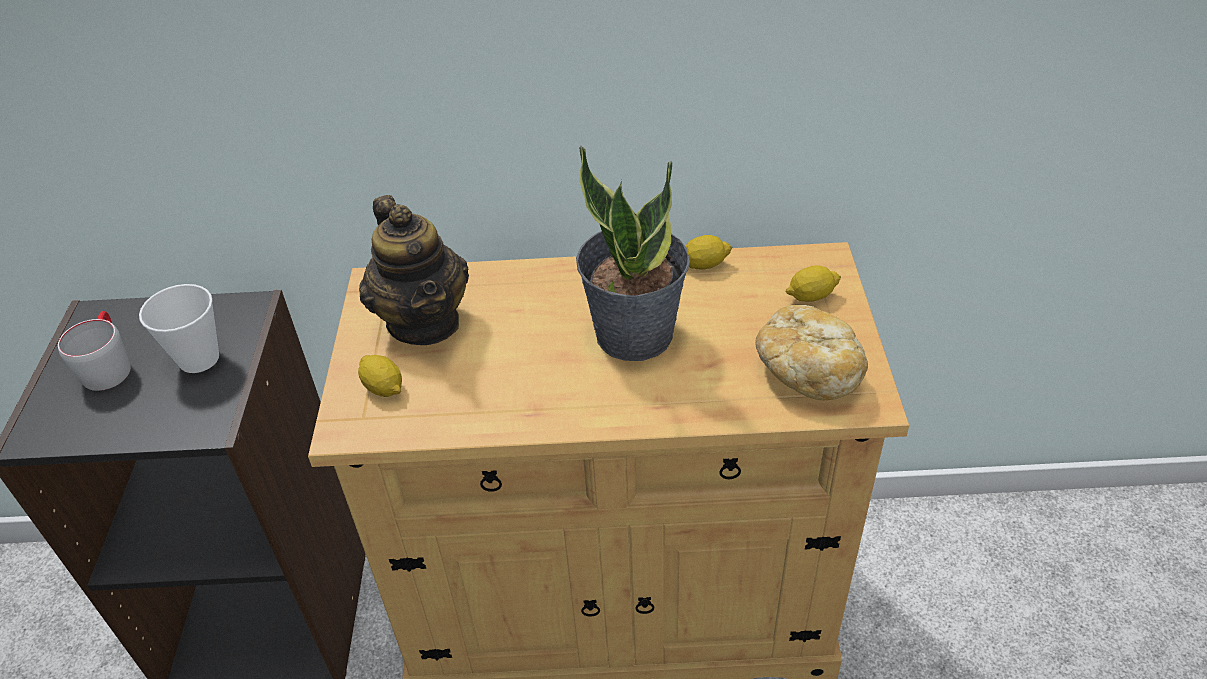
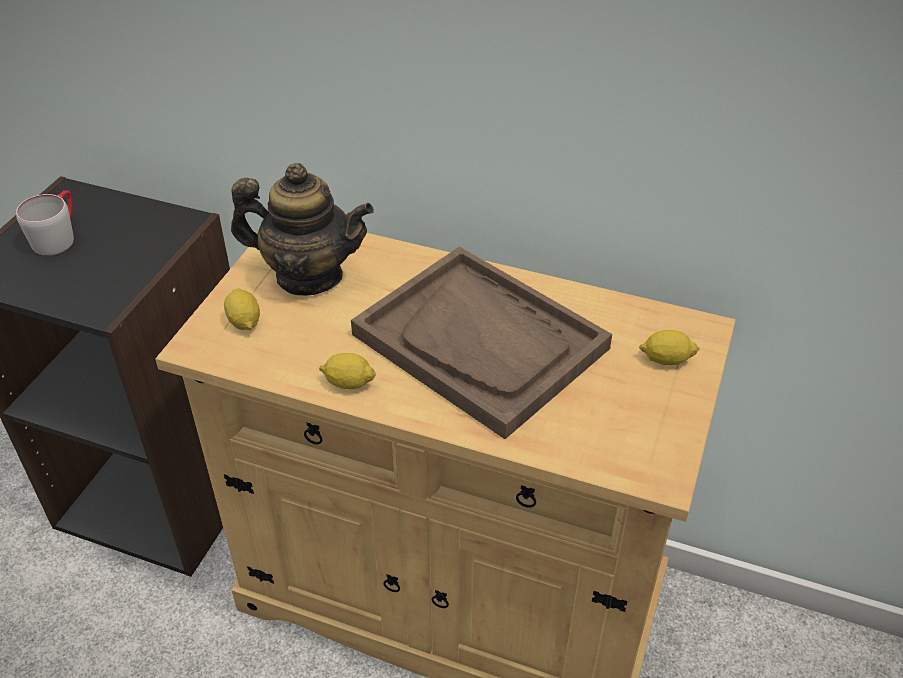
camera: 20 degrees right, 0 degrees up
cup [139,284,219,373] -> none
teapot [359,195,469,345] -> teapot turned 75 degrees counterclockwise [231,163,374,296]
potted plant [576,146,690,361] -> brown tray [351,246,612,439]
lemon [685,235,732,270] -> lemon moved to [319,353,376,389]
bread [755,305,868,400] -> none

